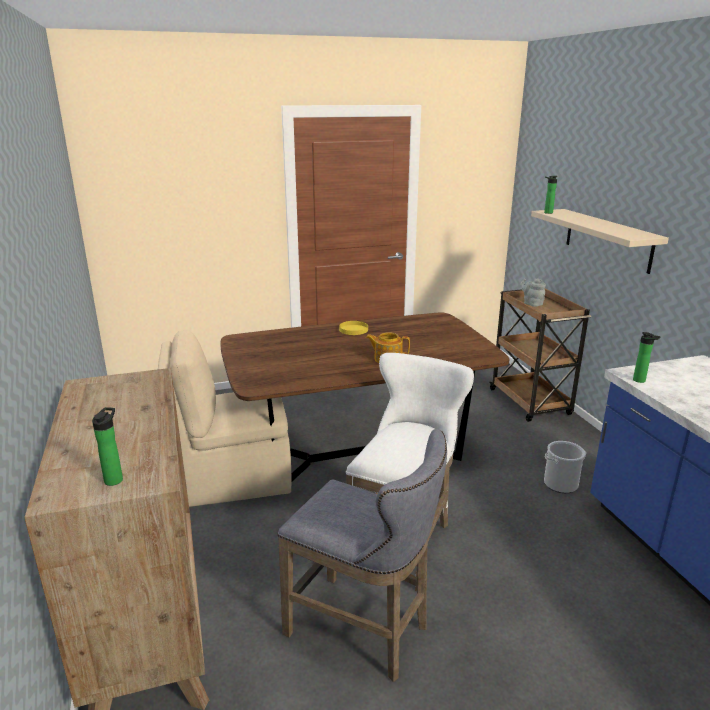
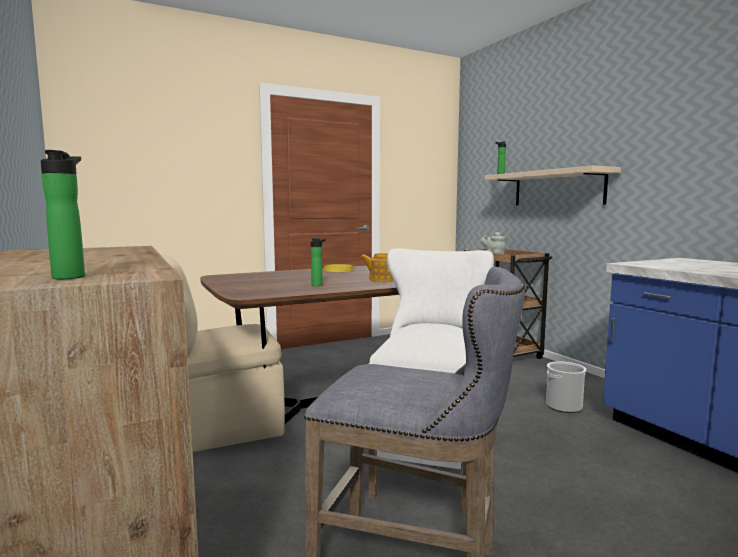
camera: 10 degrees left, 15 degrees down
bottle [633,332,661,383] -> bottle moved to [311,238,326,286]

